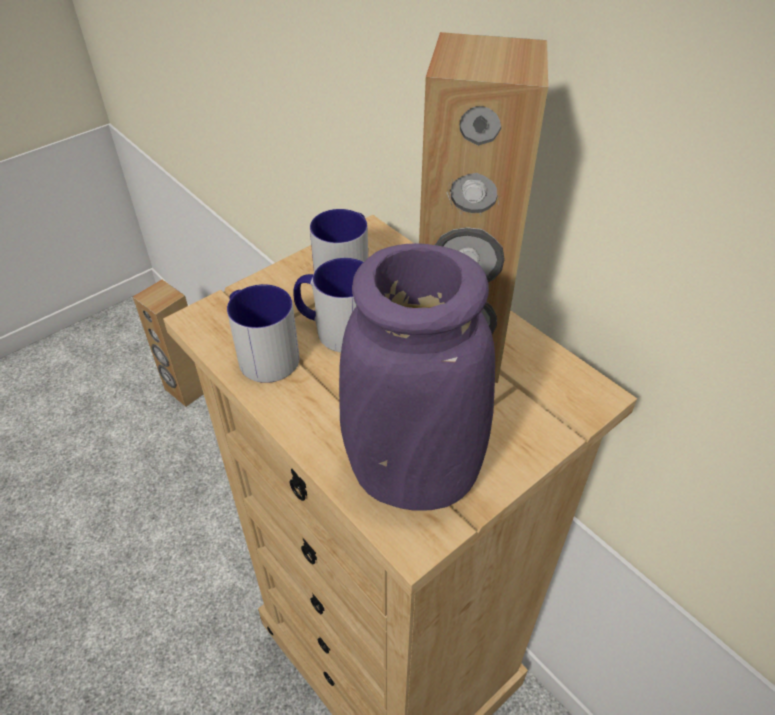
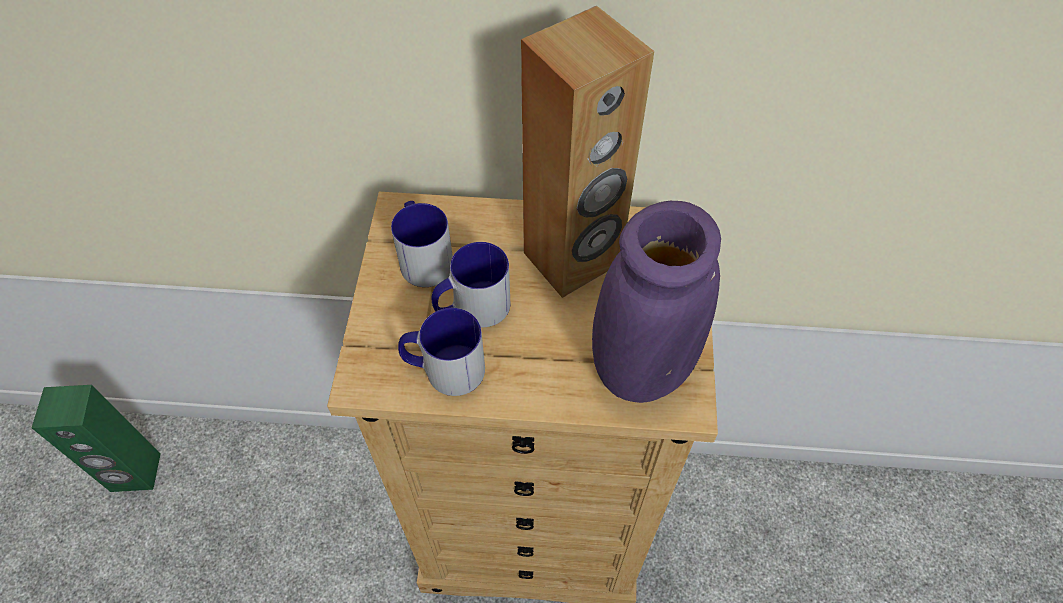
camera: 45 degrees left, 10 degrees up
brown speaker [133,280,203,407] -> green speaker [32,385,161,492]

